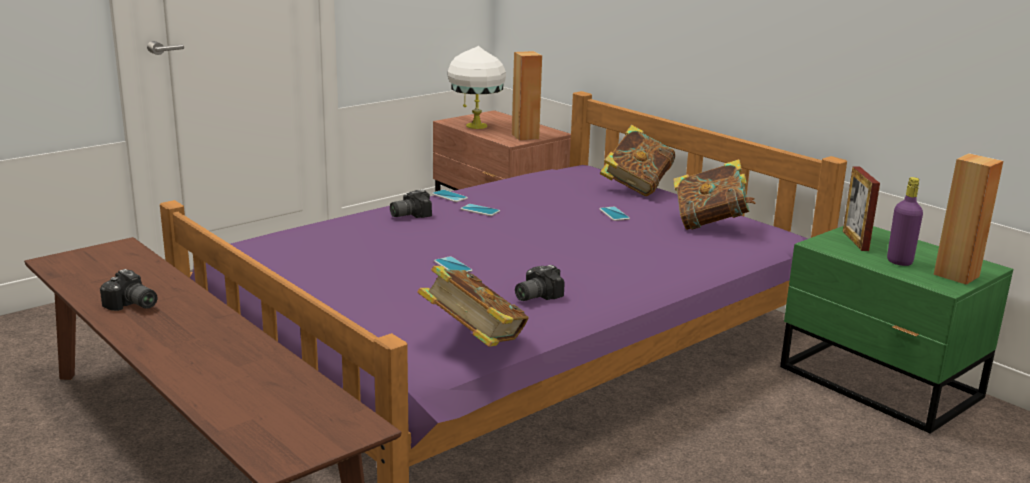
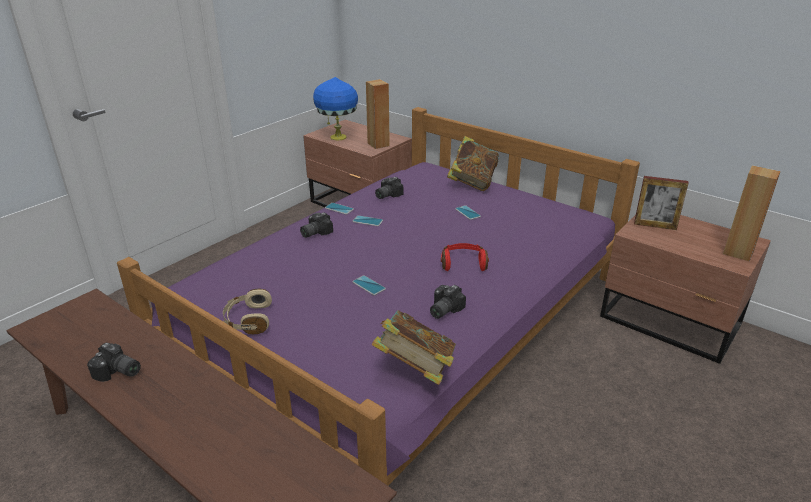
camera: 10 degrees left, 10 degrees up
white table lamp [447,46,506,129] -> blue table lamp [313,77,358,140]
book [673,159,756,230] -> none
green nightstand [780,226,1013,434] -> brown nightstand [600,215,771,364]
picture frame [843,167,880,251] -> picture frame turned 60 degrees counterclockwise [634,176,689,230]
purple bottle [887,177,923,266] -> none
none -> beige headphones [223,289,272,334]
none -> camera [375,177,403,199]
none -> red headphones [441,243,489,271]

